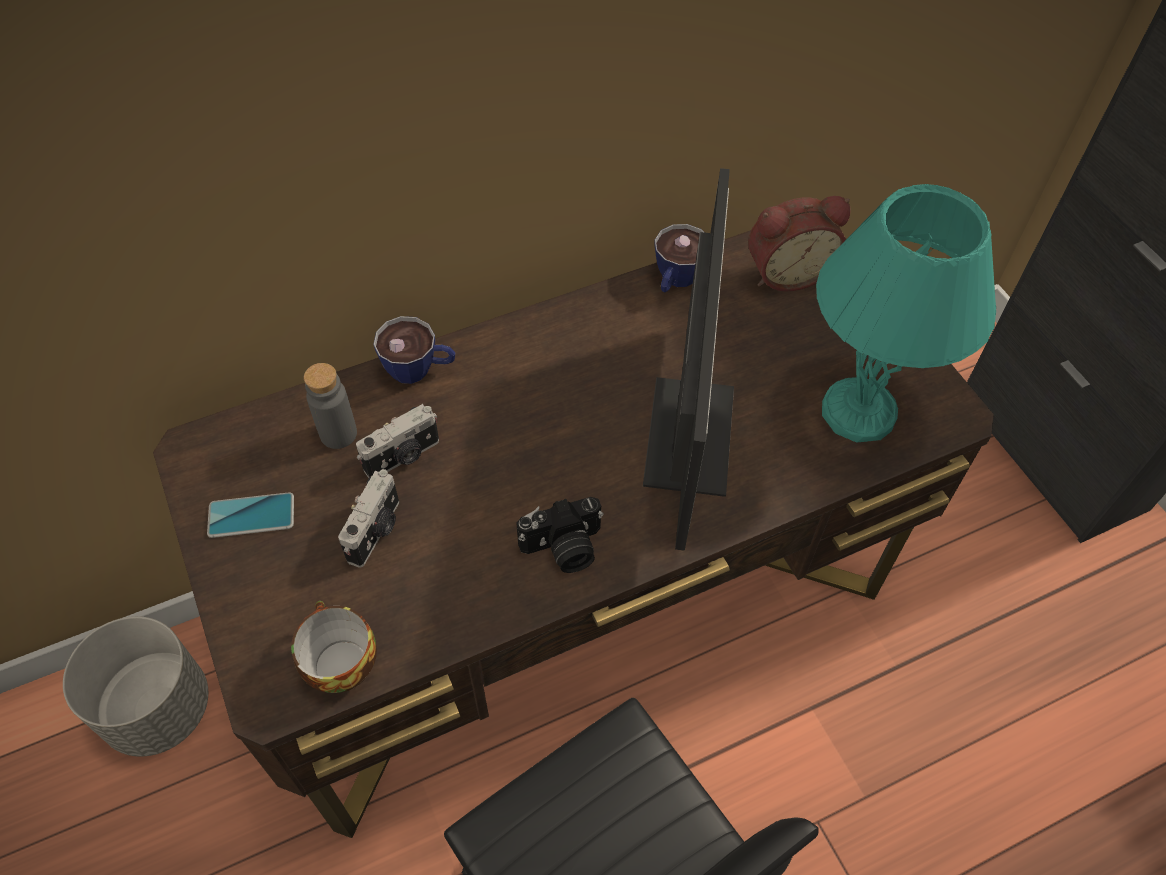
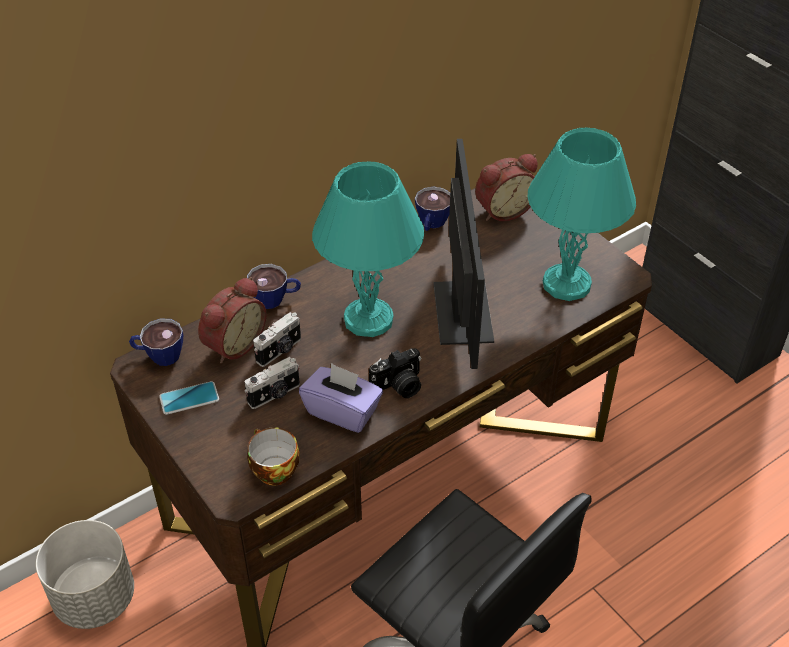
camera: 10 degrees left, 10 degrees down
grey bottle [304,363,357,449] -> alarm clock [198,277,267,363]
camera [338,469,399,568] -> camera turned 45 degrees clockwise [245,357,300,409]
none -> cup [129,318,183,366]
none -> purple tissue box [299,363,383,433]
none -> turquoise table lamp [312,162,424,337]

